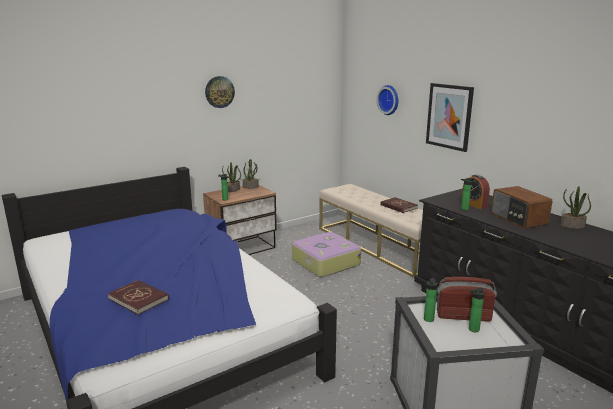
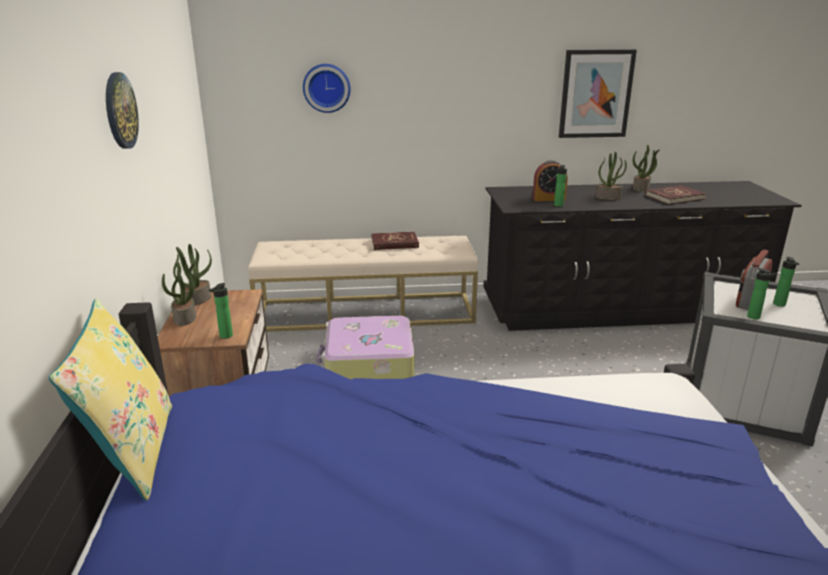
camera: 60 degrees left, 5 degrees up
red book [108,280,169,315] -> red book moved to [645,185,707,205]
picture [426,83,474,152] -> picture moved to [559,49,637,138]
radio [491,186,552,229] -> potted plant [596,152,627,200]
none -> yellow pillow [49,299,172,501]

